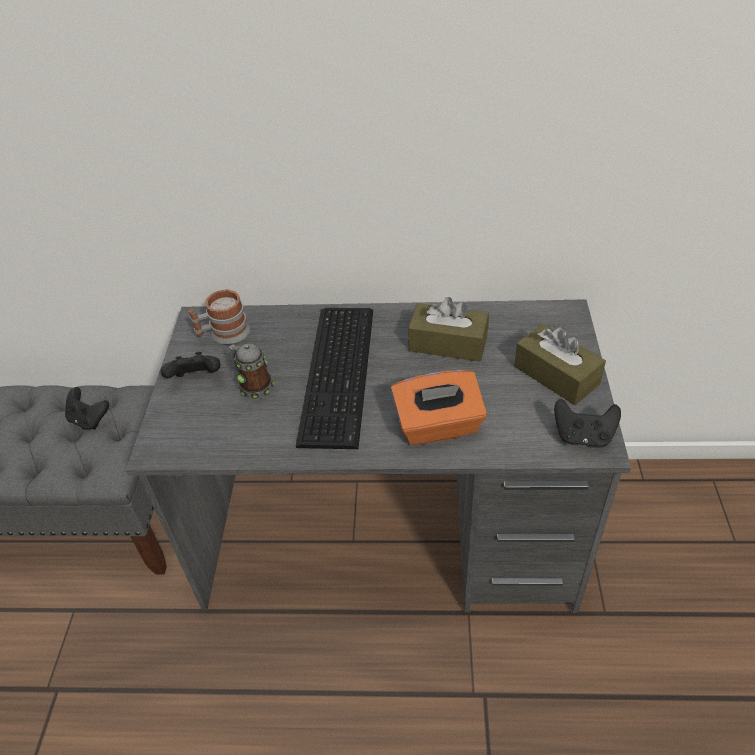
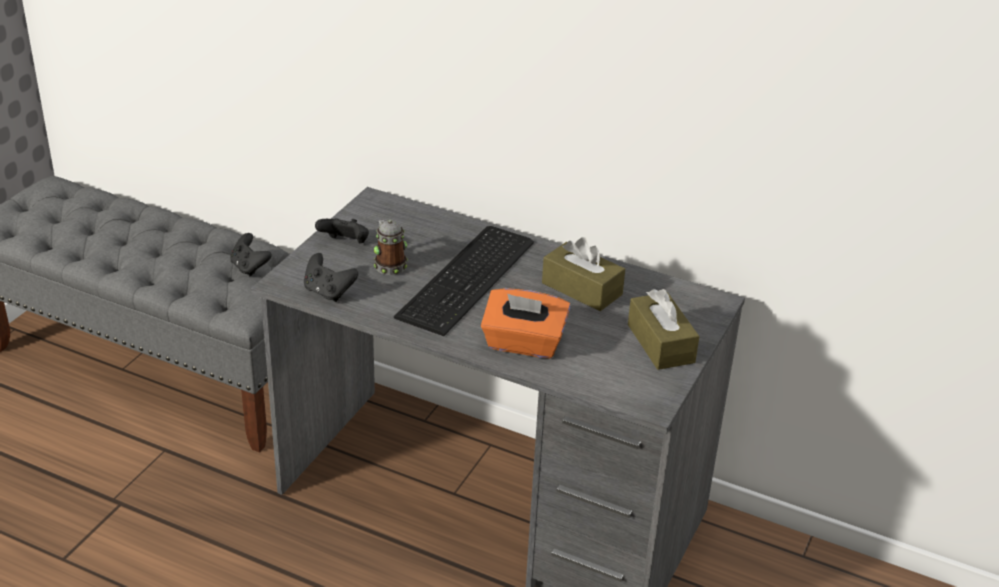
camera: 20 degrees right, 10 degrees down
mug [188,289,250,344] -> none
black game controller [554,399,621,448] -> black game controller moved to [304,253,358,302]

